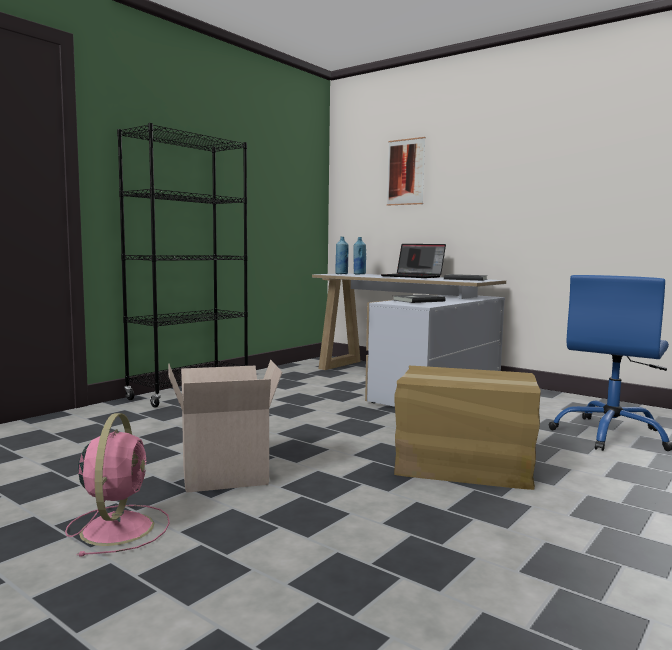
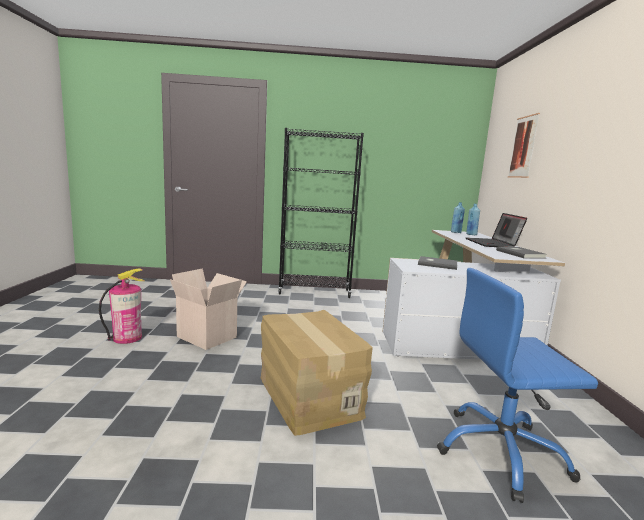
camera: 50 degrees right, 5 degrees up
pink fan [65,413,170,557] -> fire extinguisher [99,268,144,344]

